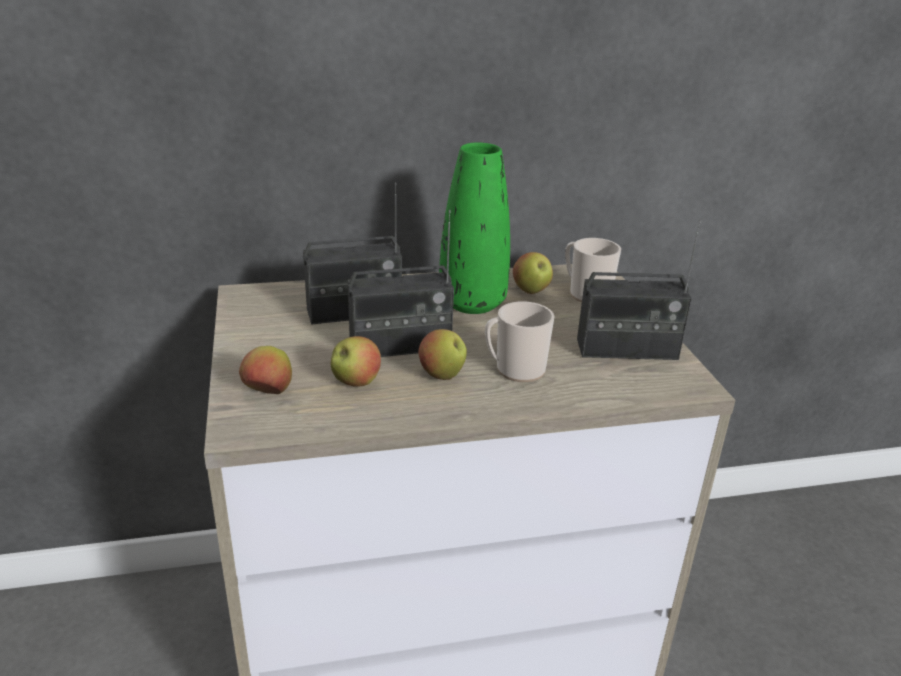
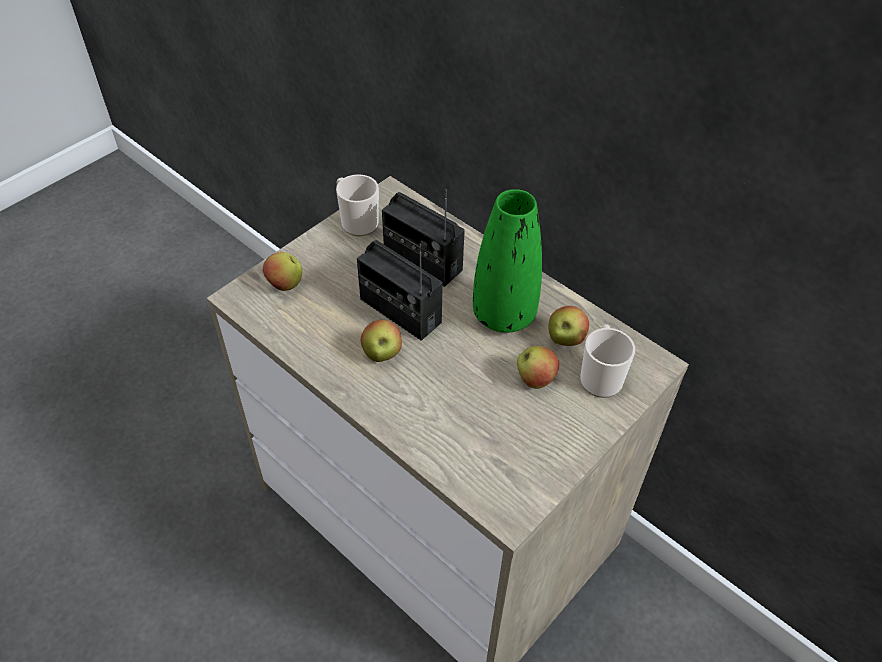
camera: 55 degrees right, 20 degrees up
apple [331,336,381,387] -> apple moved to [517,346,559,389]
mug [485,301,554,382] -> mug moved to [336,174,379,237]
radio [577,220,701,360] -> none

